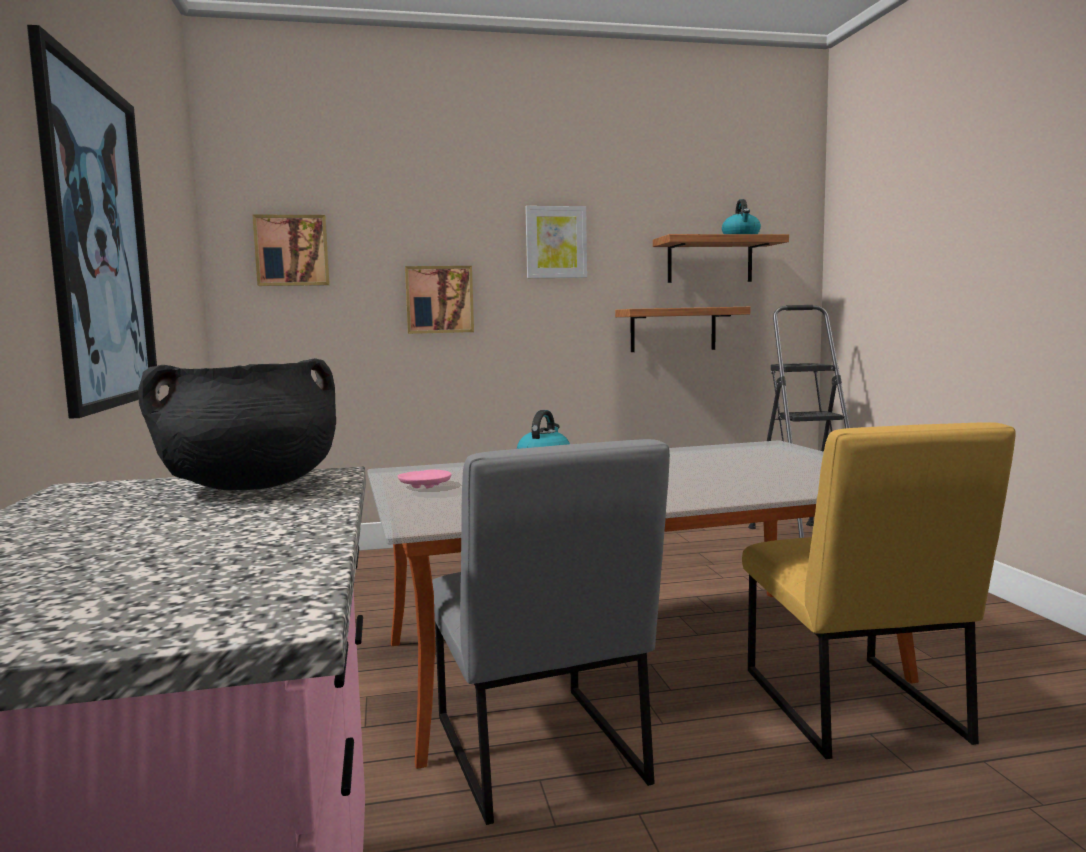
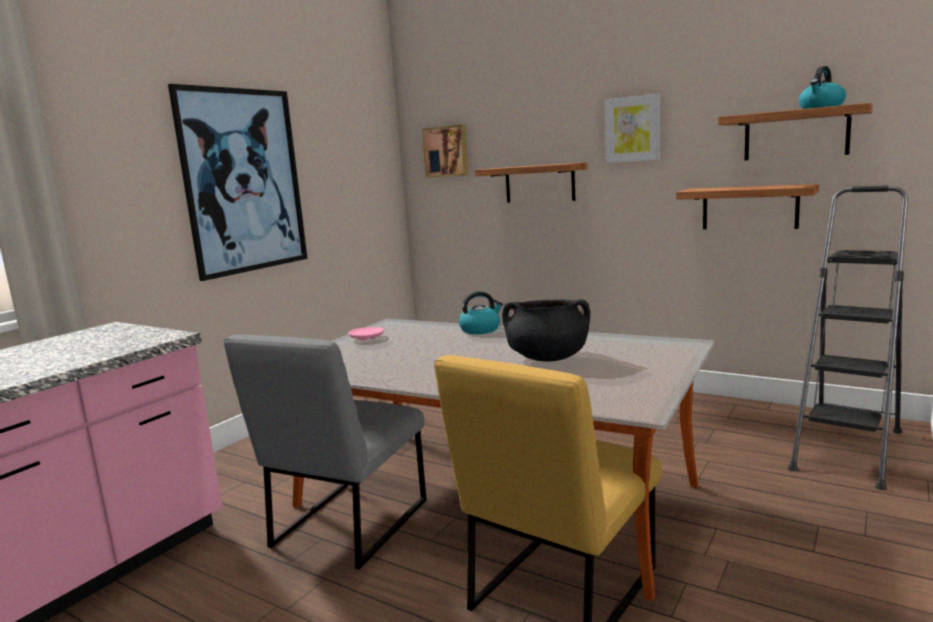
camera: 45 degrees right, 5 degrees up
black cooking pot [138,358,336,490] -> black cooking pot moved to [502,299,590,362]
picture [405,266,474,334] -> shelf [475,162,587,203]

